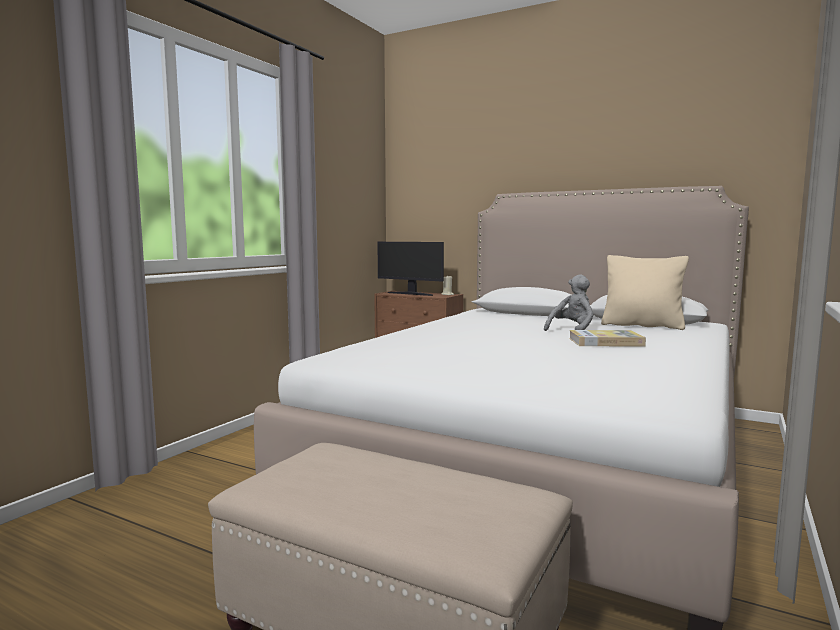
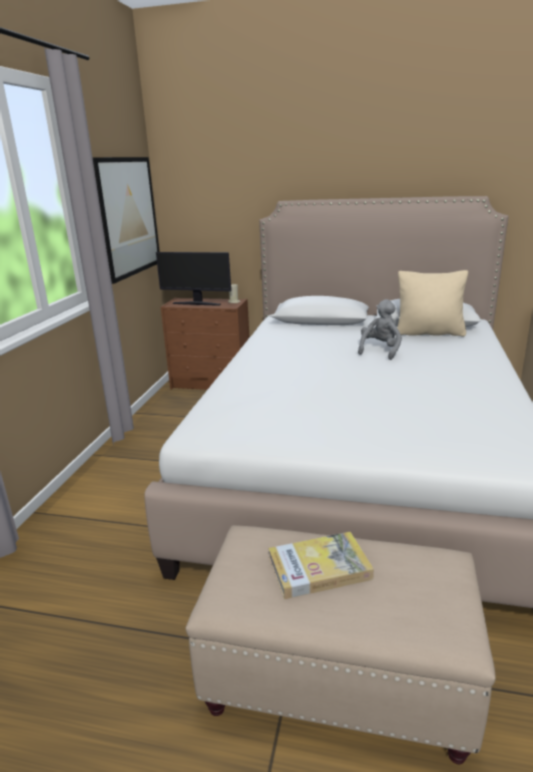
camera: 15 degrees left, 15 degrees up
book [569,330,646,347] -> book moved to [268,532,374,599]
none -> picture [93,157,159,284]

